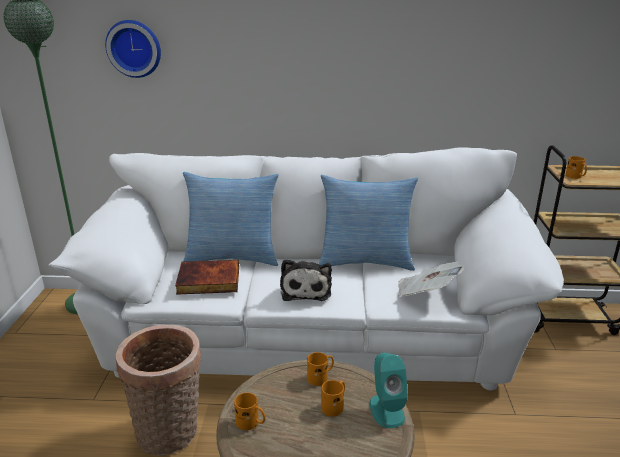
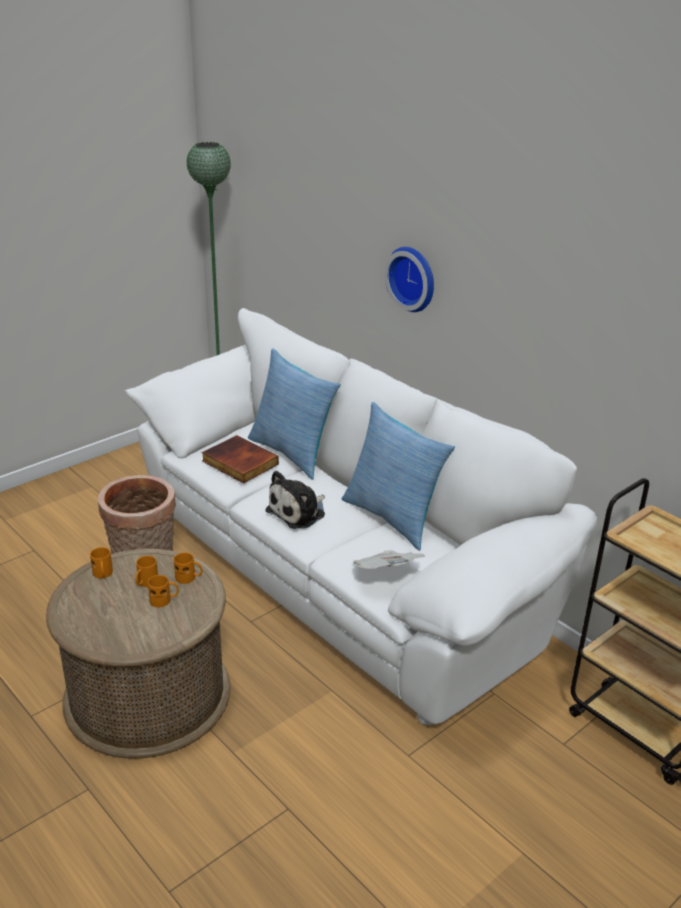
camera: 45 degrees right, 5 degrees up
wall clock [105,20,161,78] -> wall clock moved to [384,247,434,312]
turquoise speaker [369,353,408,428] -> none
orange mug [565,156,587,179] -> orange mug moved to [135,556,158,587]

